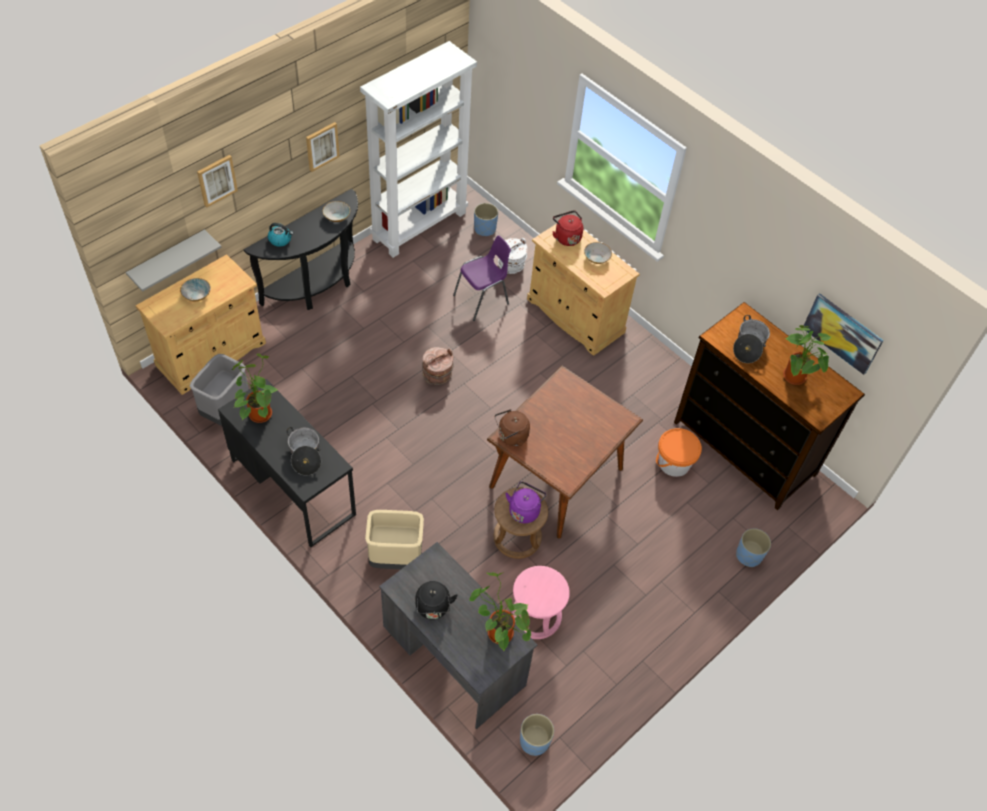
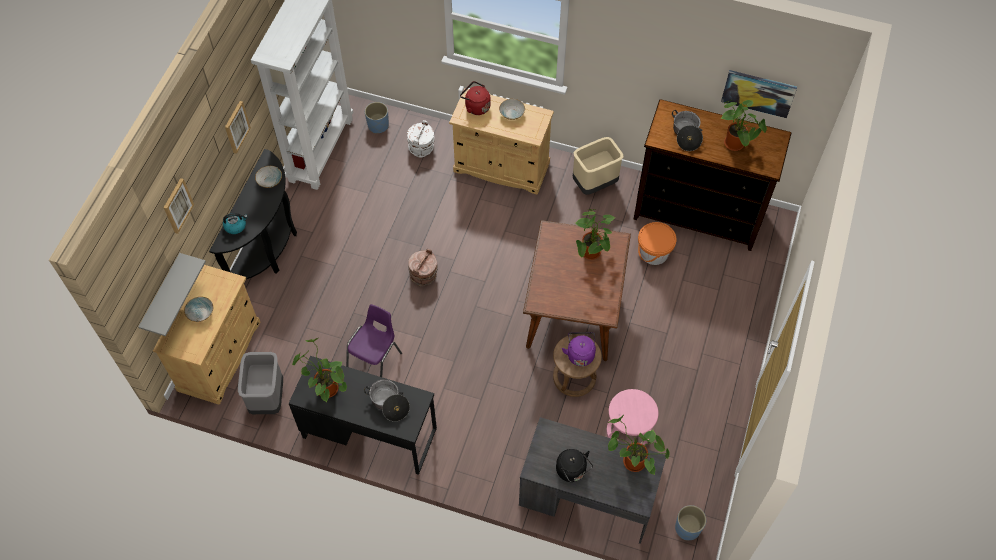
camera: 25 degrees left, 5 degrees up
beige trash can [365,510,424,569] -> beige trash can moved to [573,137,623,195]
purple chair [453,235,511,321] -> purple chair moved to [346,304,402,377]
brown kettle [495,409,530,446] -> none
blue planter [736,528,771,567] -> none
none -> potted plant [576,209,615,260]

